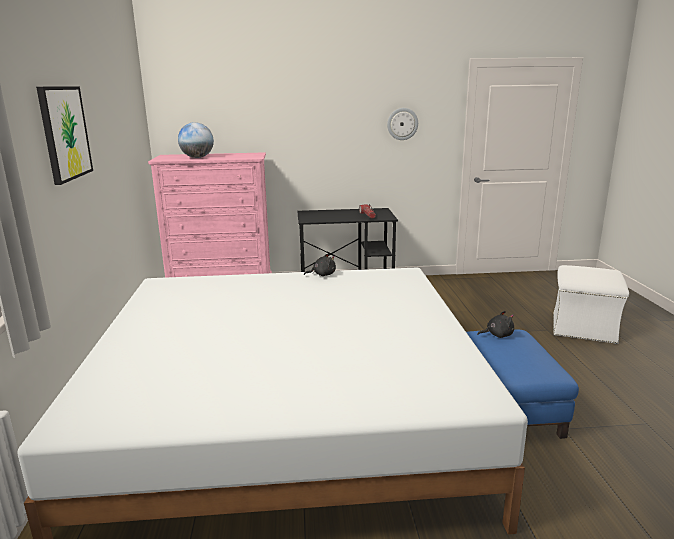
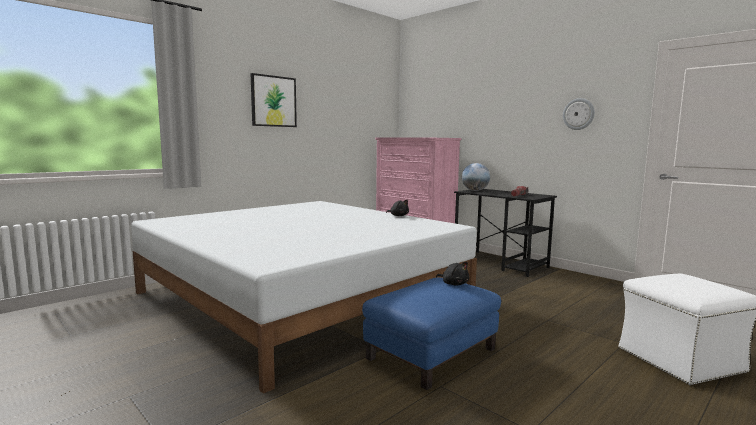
camera: 50 degrees right, 10 degrees down
globe [178,122,214,158] -> globe moved to [462,163,490,191]

